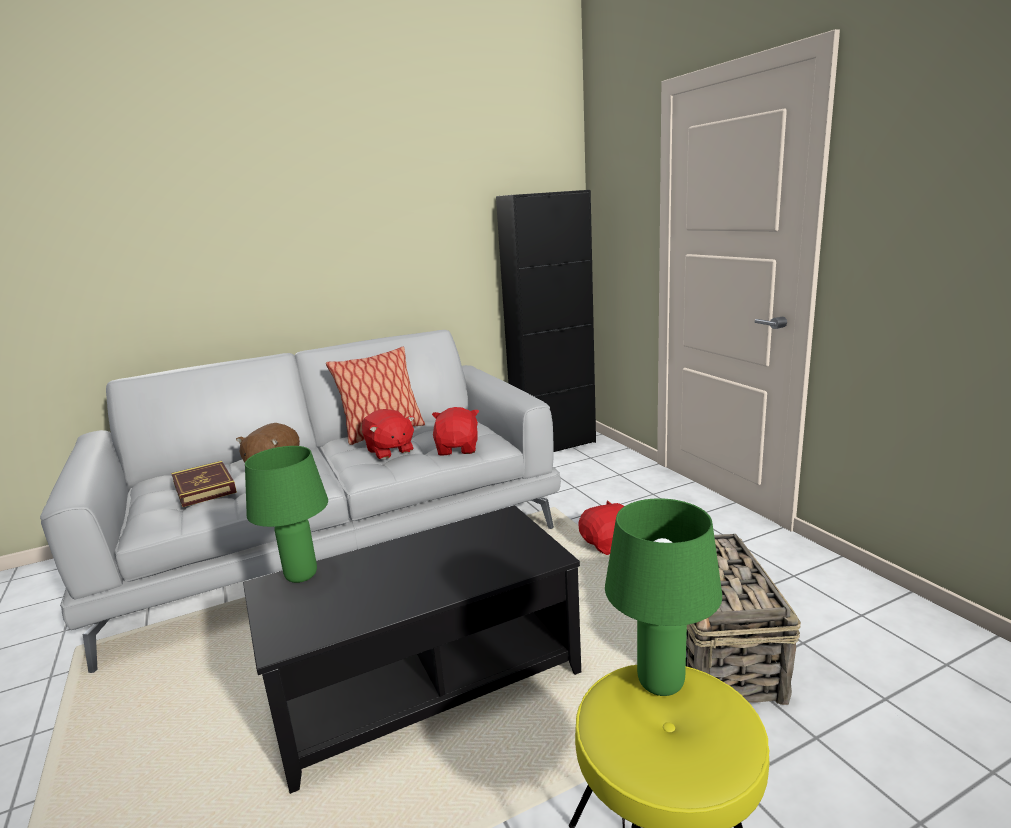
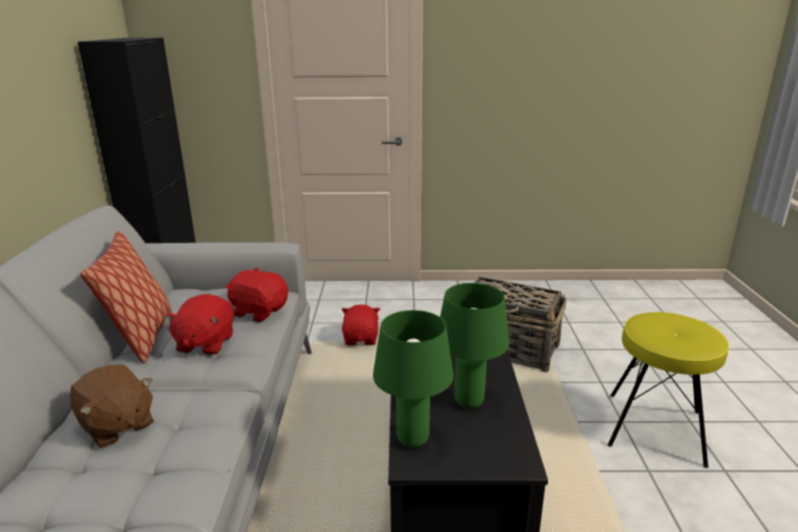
camera: 65 degrees left, 5 degrees up
book [171,461,237,507] -> none
red plush toy [362,409,414,459] -> red plush toy turned 105 degrees clockwise [165,294,234,355]
green table lamp [605,498,722,696] -> green table lamp moved to [440,283,509,409]

